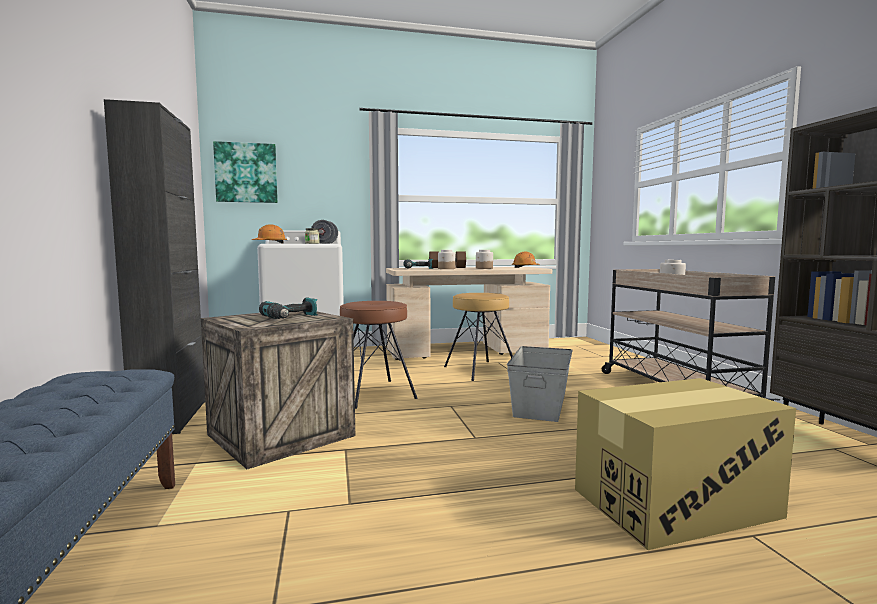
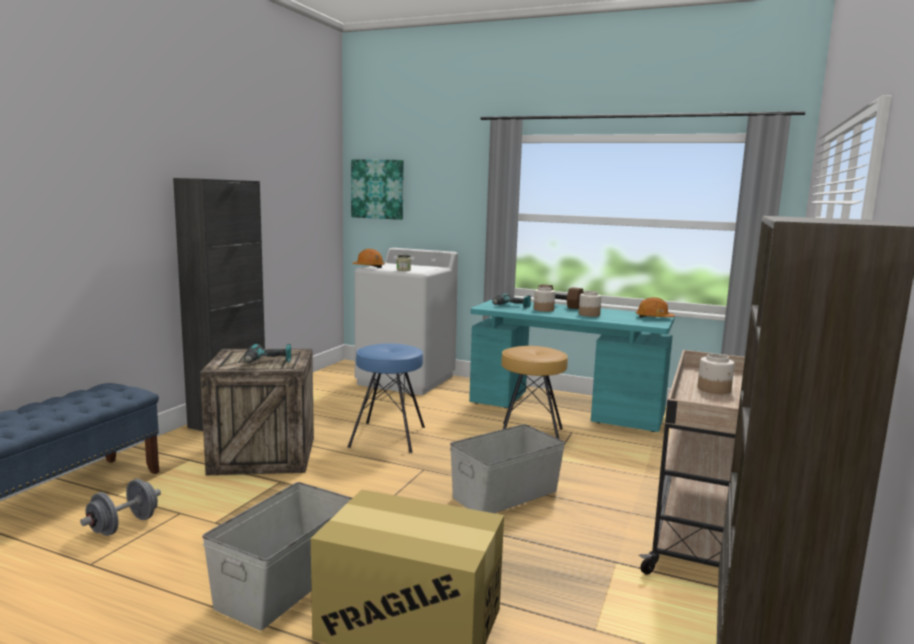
camera: 35 degrees right, 5 degrees up
grey dumbbell [311,220,338,244] -> grey dumbbell moved to [80,479,161,536]
brown stool [340,301,418,409] -> blue stool [348,344,425,453]
beige desk [386,267,552,360] -> turquoise desk [469,299,675,432]
none -> grey storage box [202,482,352,630]

